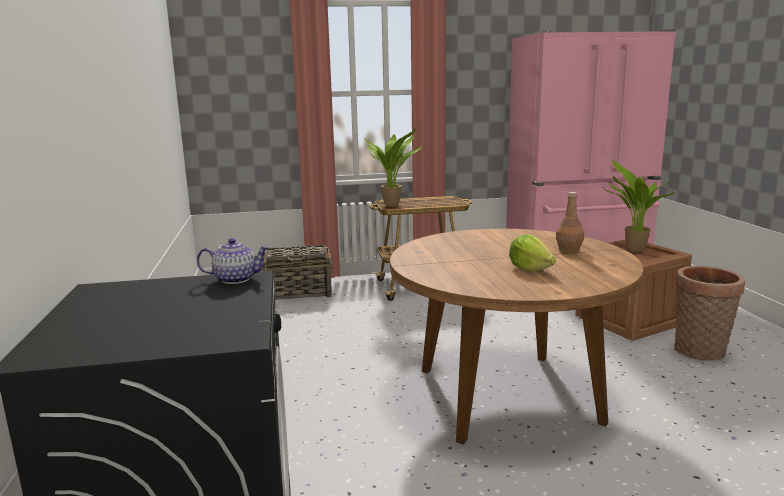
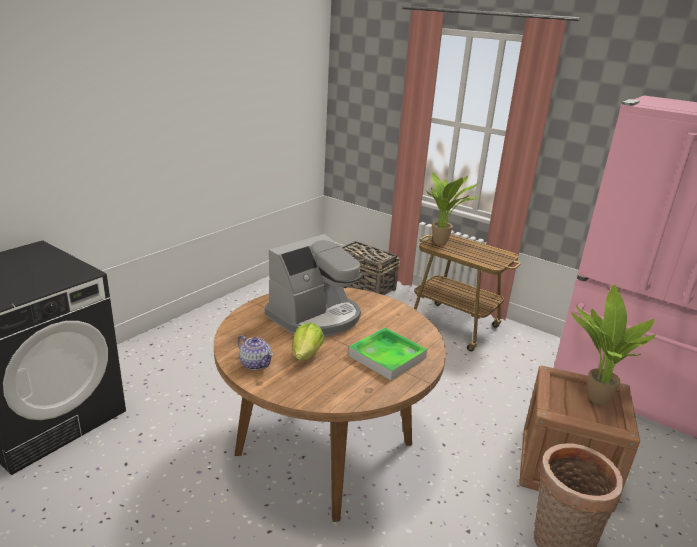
camera: 45 degrees right, 10 degrees up
teapot [197,238,270,284] -> teapot moved to [237,335,274,370]
brown bottle [556,192,584,253] -> tray [348,328,427,381]
none -> coffee machine [265,234,362,337]

